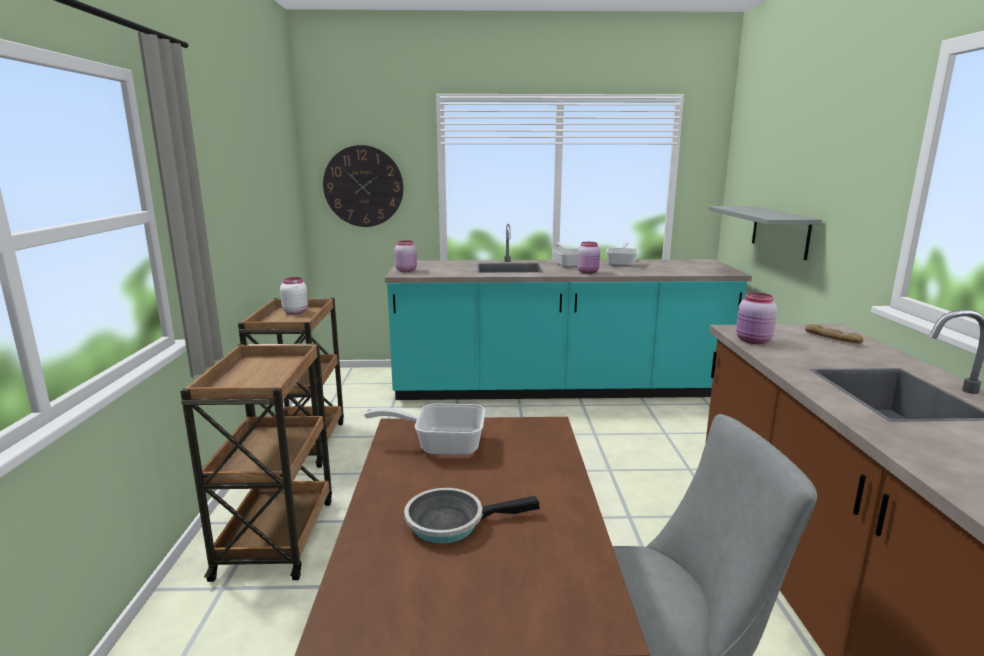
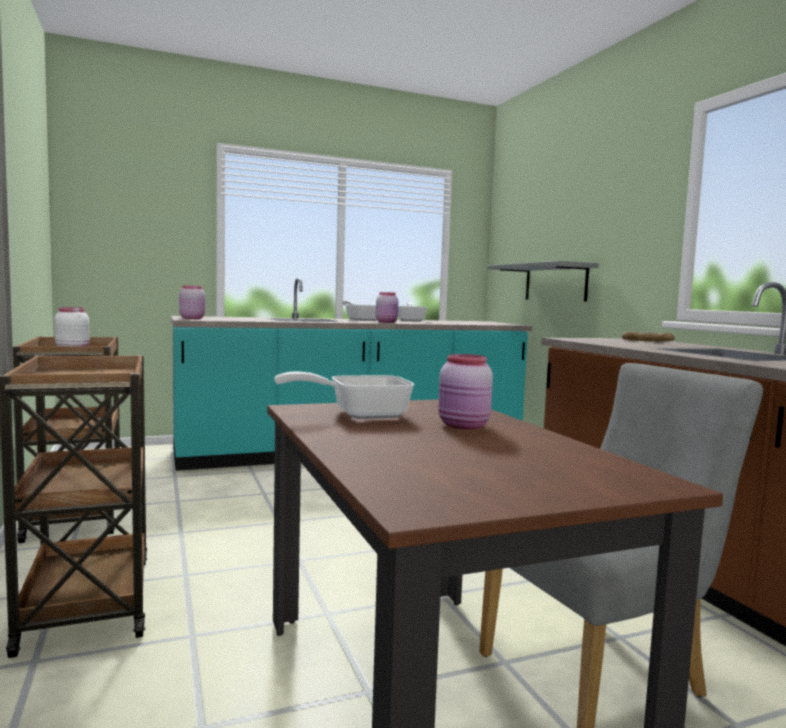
camera: 20 degrees left, 10 degrees down
wall clock [323,145,404,227] -> none
frying pan [404,488,540,544] -> none
pink jar [736,292,777,344] -> pink jar moved to [438,354,493,429]

